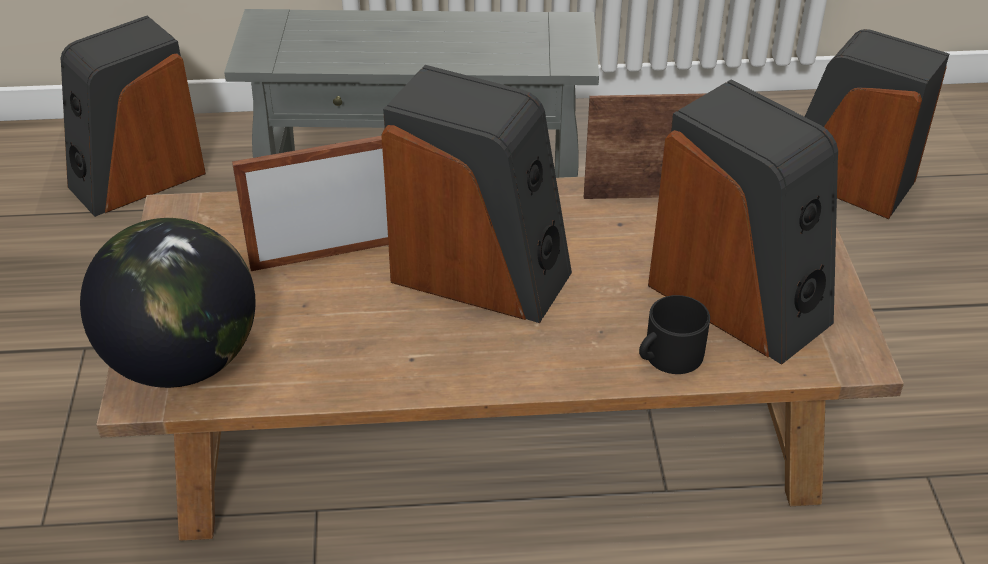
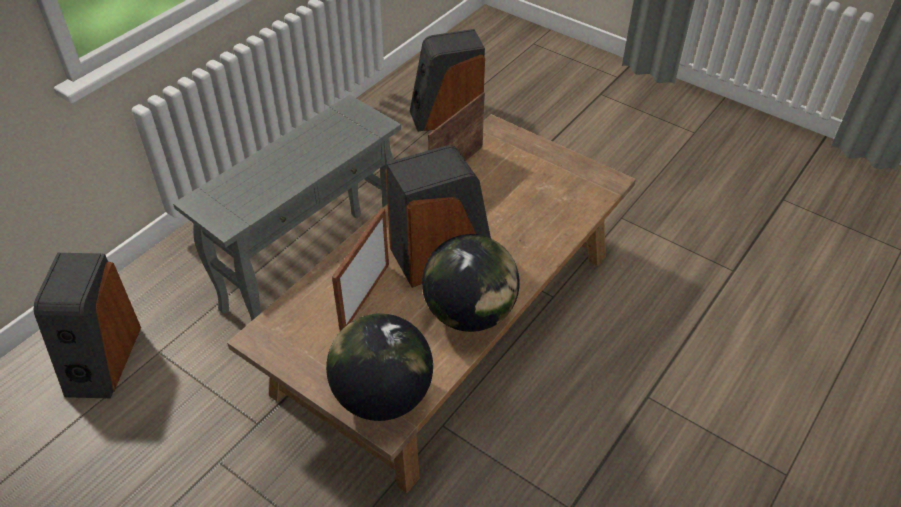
camera: 50 degrees left, 5 degrees up
black mug [639,295,710,374] -> none
speaker [648,80,838,365] -> none
none -> globe [422,234,520,332]

